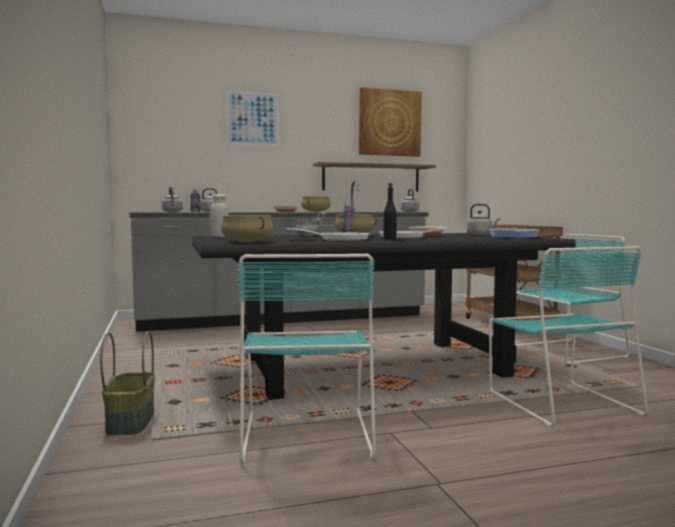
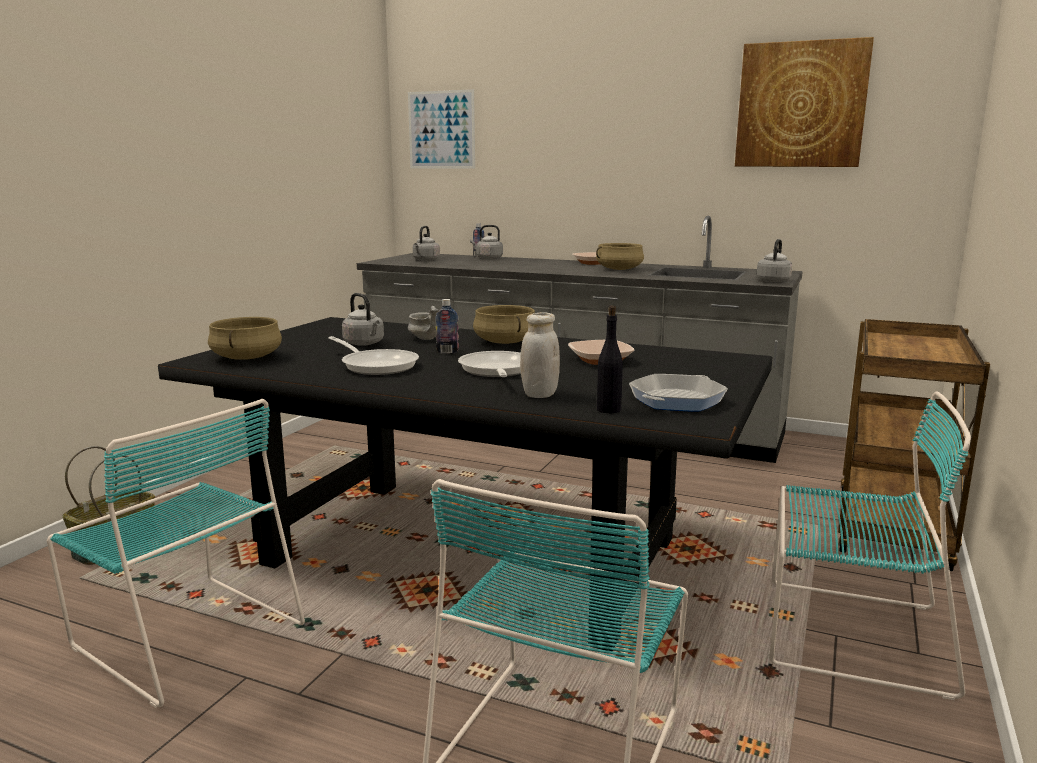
camera: 40 degrees right, 10 degrees up
white jar [210,194,229,237] -> white jar moved to [520,312,560,398]
picture [226,91,279,146] -> picture moved to [408,89,475,169]
turquoise chair [238,254,376,464] -> turquoise chair turned 90 degrees counterclockwise [47,399,305,708]
shelf [313,162,436,191] -> none
black bottle [383,183,397,240] -> black bottle moved to [597,306,623,413]
grey kettle [467,204,500,235] -> grey kettle moved to [342,293,384,346]

